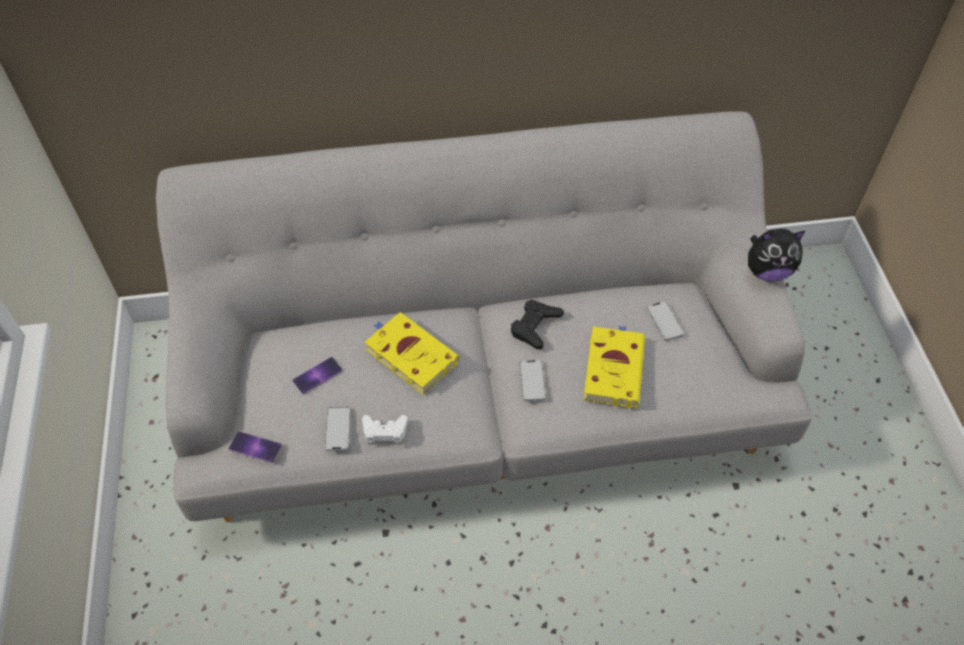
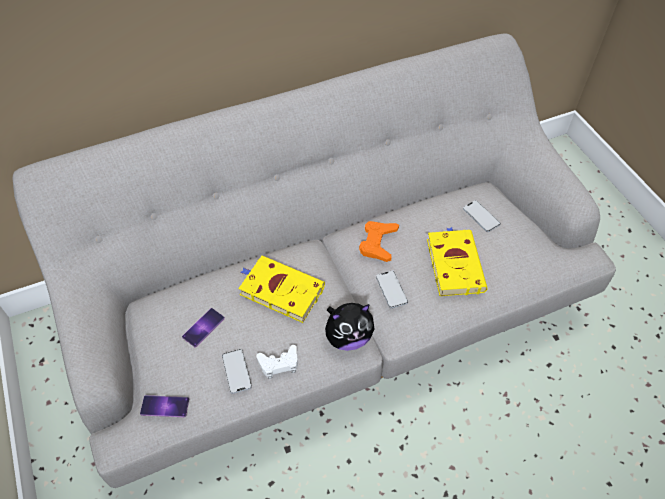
camera: 15 degrees left, 0 degrees up
black game controller [511,299,564,349] -> orange game controller [359,221,399,262]
plush toy [748,229,806,282] -> plush toy moved to [325,303,375,351]

